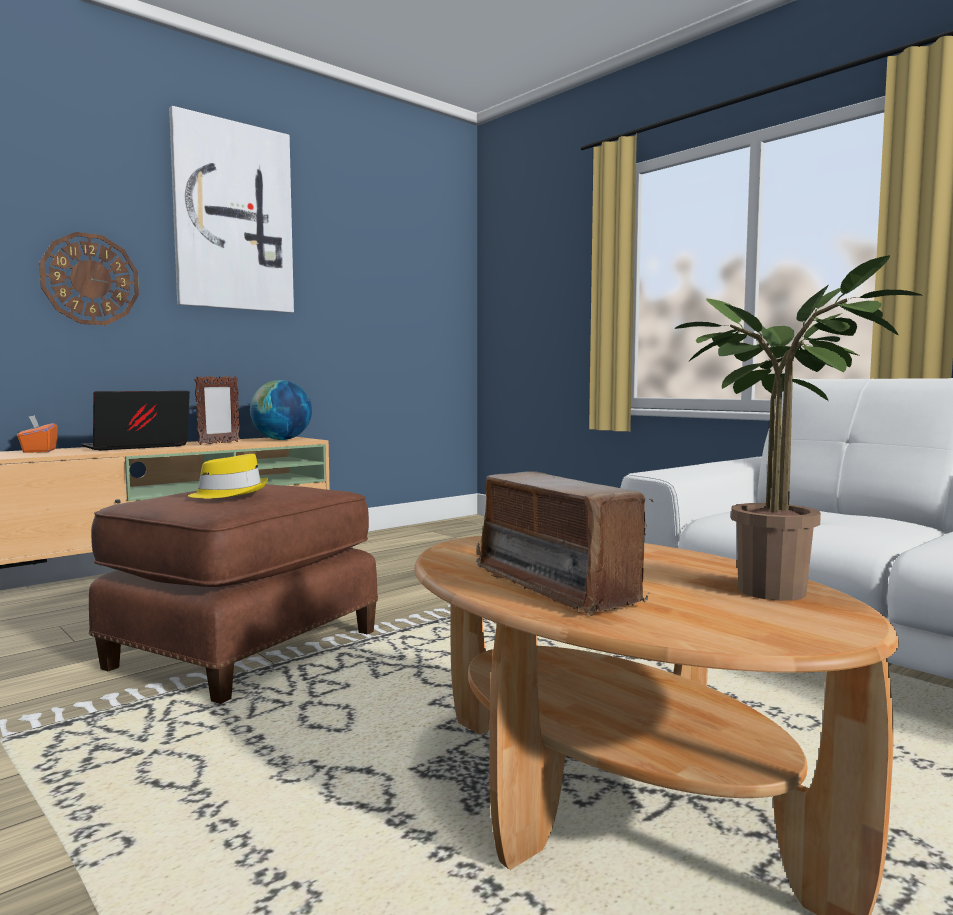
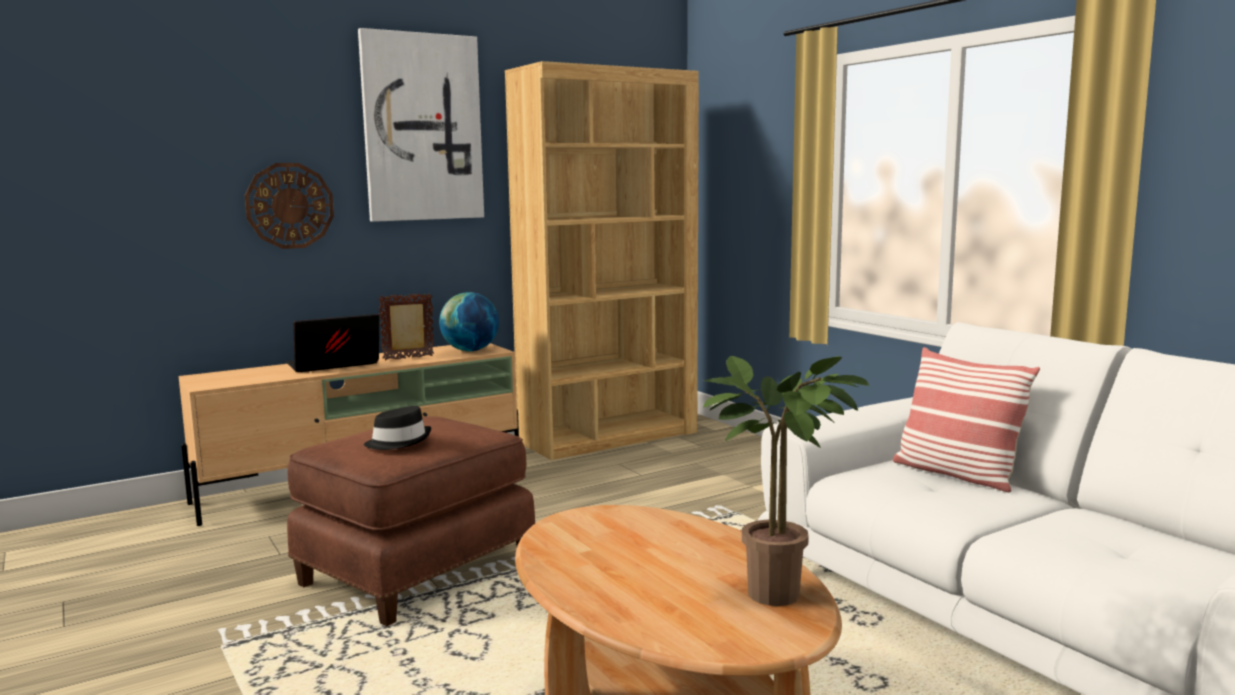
camera: 10 degrees right, 5 degrees up
orange tissue box [17,415,58,453] -> none
yellow hat [188,454,268,499] -> black hat [364,406,431,450]
picture frame [194,376,240,445] -> picture frame turned 150 degrees counterclockwise [378,293,434,360]
radio [476,471,653,616] -> none
none -> brown bookcase [505,61,699,460]
none -> pillow [893,347,1040,492]

